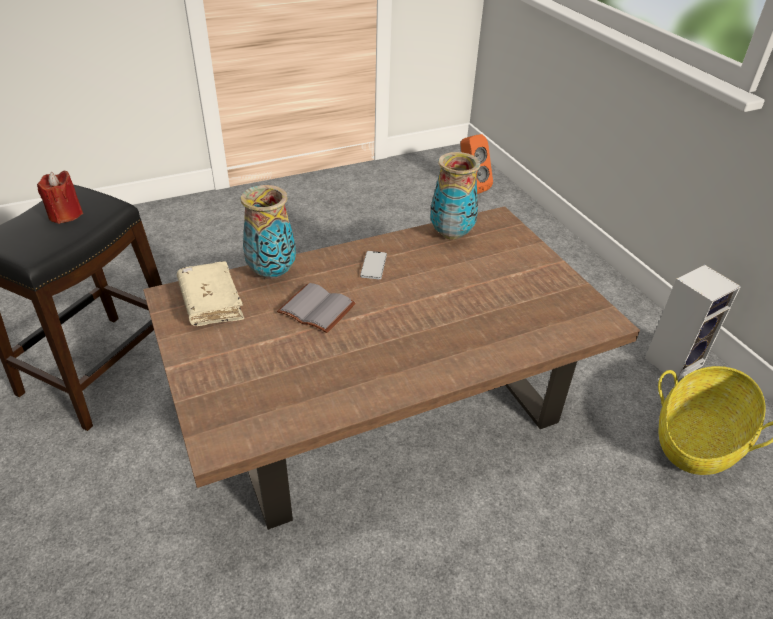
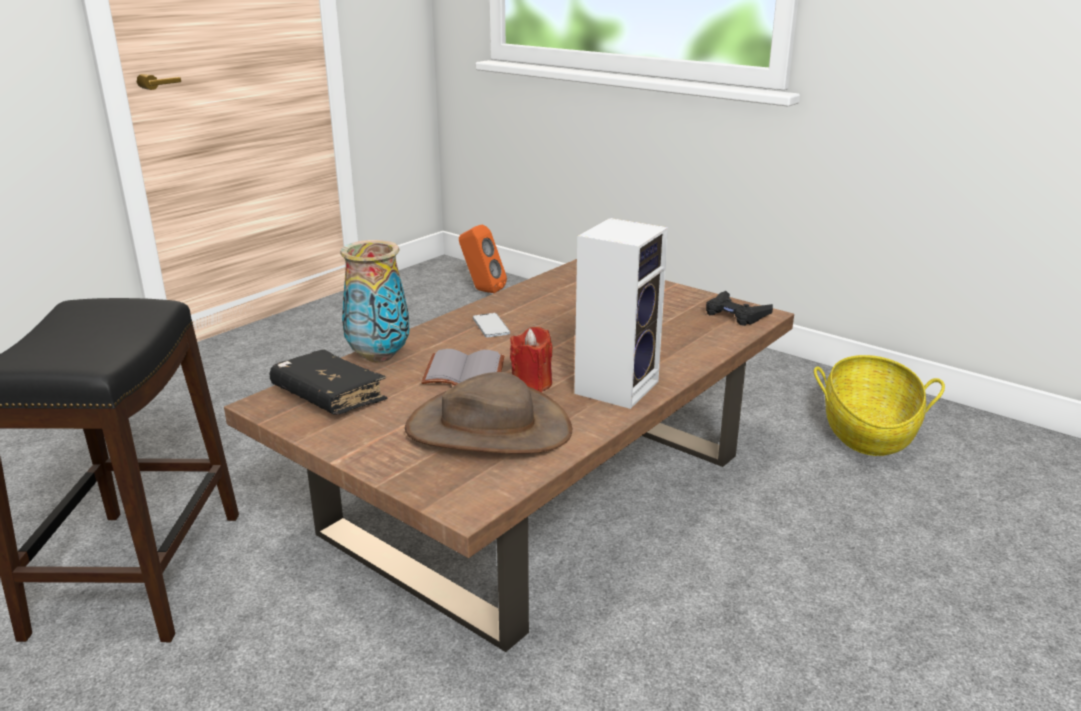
camera: 25 degrees left, 15 degrees down
red candle [37,171,83,224] -> red candle moved to [510,327,552,392]
beige book [177,261,244,326] -> black book [270,349,387,415]
vase [430,152,480,240] -> none
speaker [645,265,741,380] -> speaker moved to [574,218,668,409]
none -> brown hat [405,372,572,454]
none -> black game controller [706,291,773,326]

